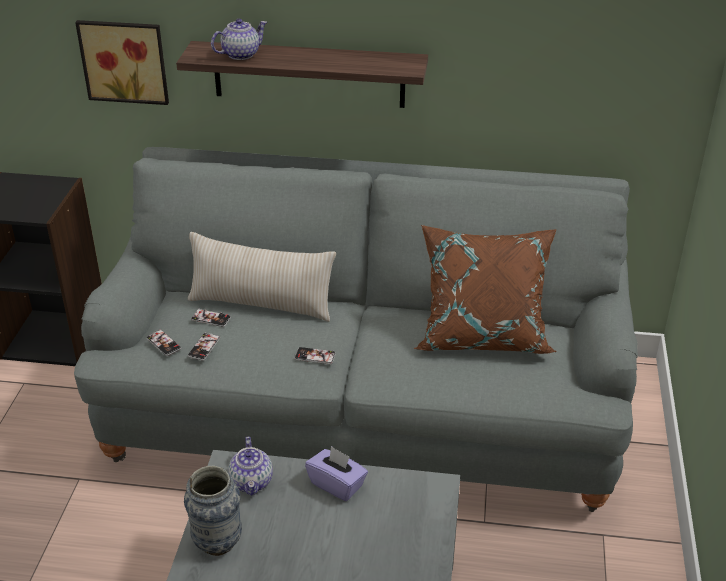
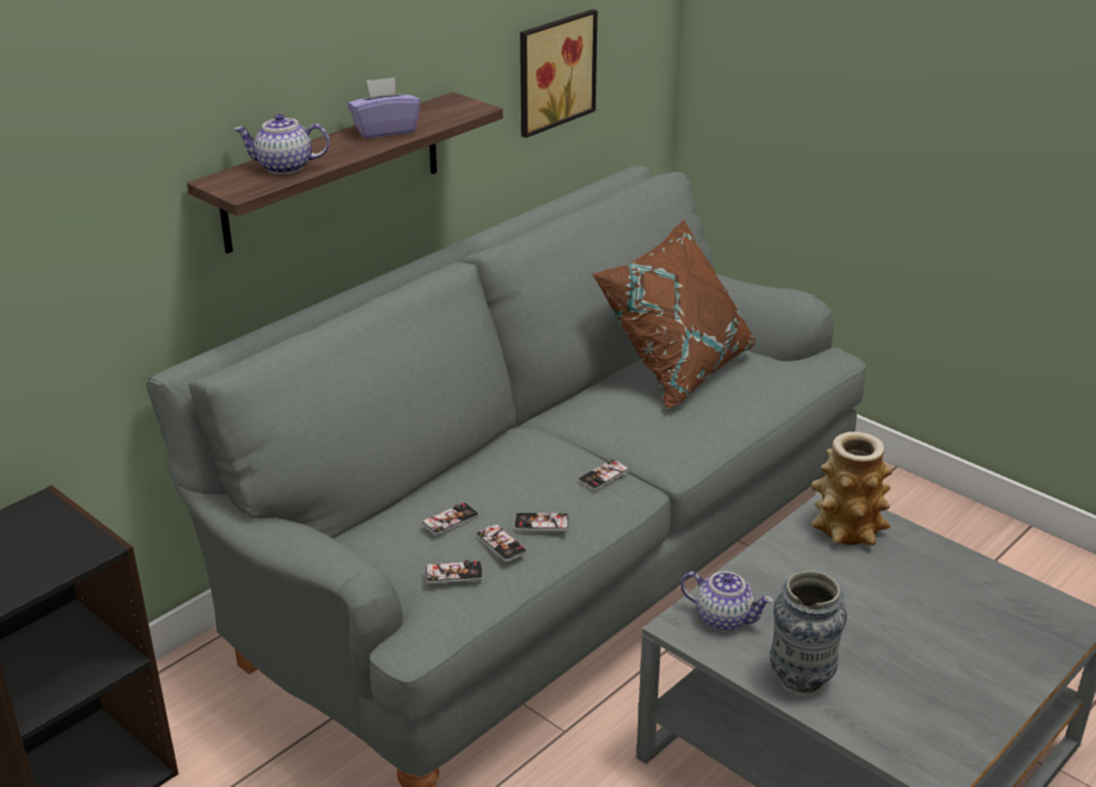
camera: 55 degrees left, 5 degrees down
picture [75,20,169,105] -> picture moved to [520,9,598,138]
beige pillow [188,232,336,322] -> none
teapot [211,19,268,60] -> teapot turned 90 degrees counterclockwise [234,114,330,174]
purple tissue box [305,446,368,501] -> purple tissue box moved to [348,77,421,138]
none -> phone [514,512,569,531]
none -> vase [811,432,892,545]

